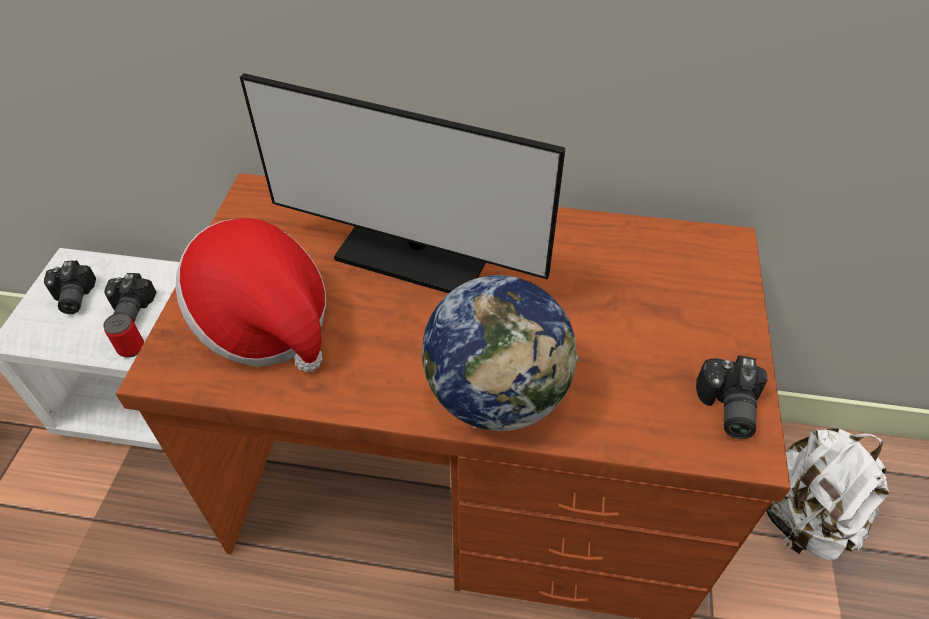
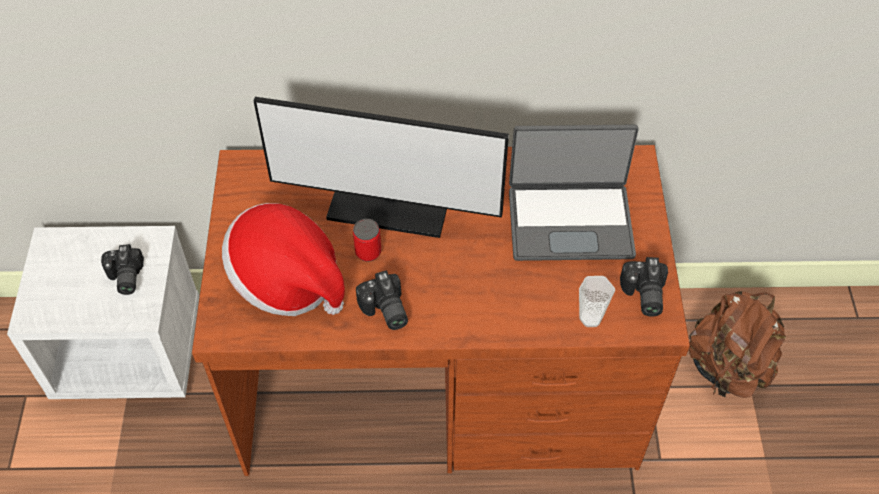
camera: 10 degrees left, 5 degrees up
camera [44,260,96,314] -> camera moved to [356,270,408,330]
can [103,313,144,358] -> can moved to [353,219,381,262]
globe [422,275,579,431] -> none
white backpack [766,428,889,560] -> brown backpack [689,291,786,398]
none -> laptop [509,125,639,261]
none -> cup [579,276,615,327]

